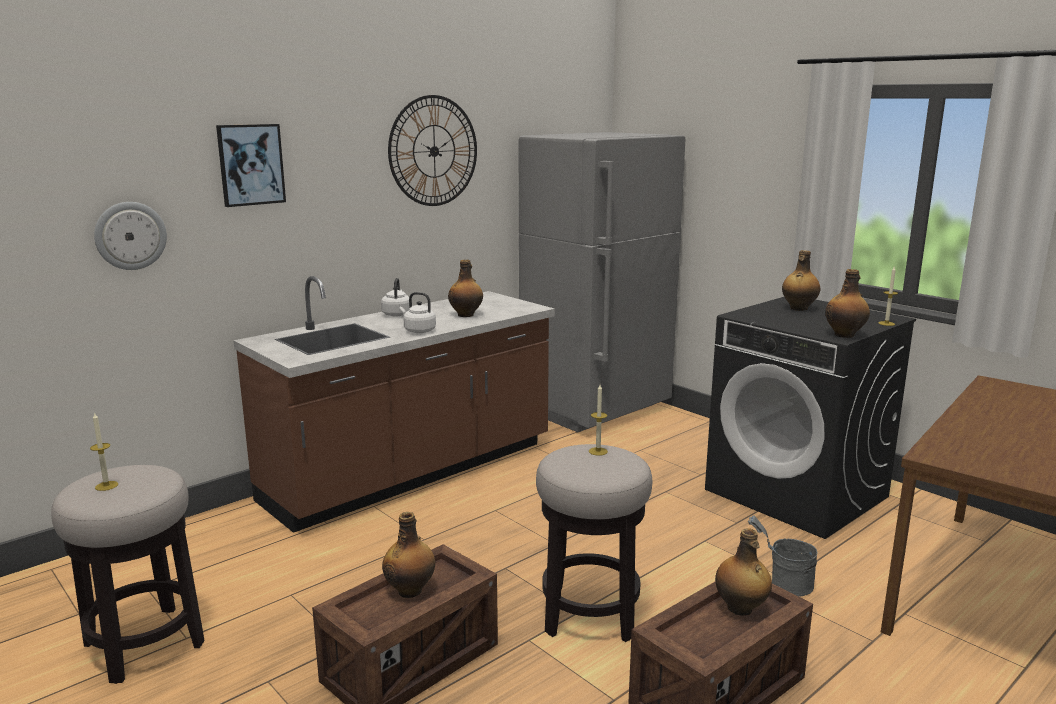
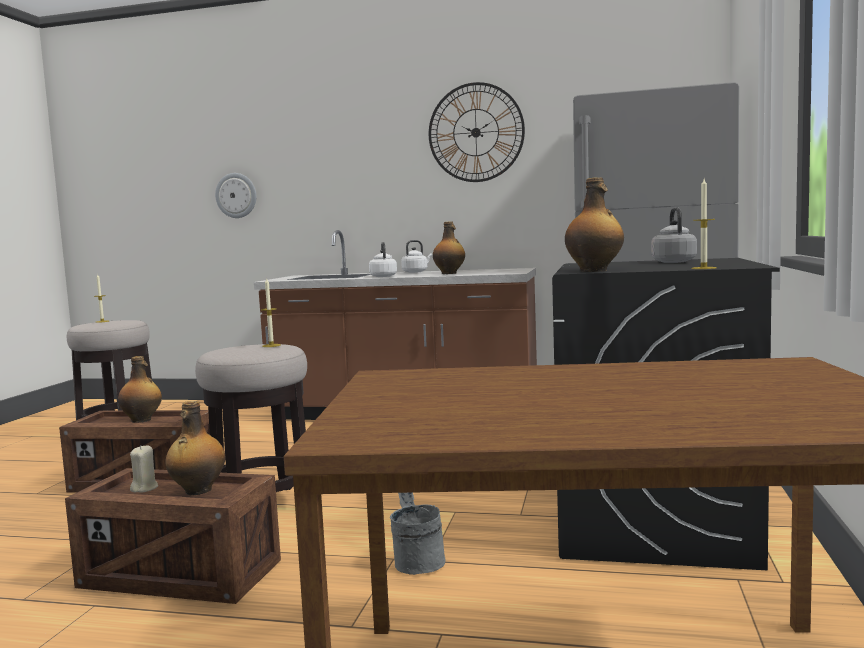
camera: 55 degrees right, 10 degrees down
picture [216,124,286,207] -> none
bottle [782,250,821,311] -> grey kettle [651,207,697,263]
none -> beige candle [130,445,158,493]

